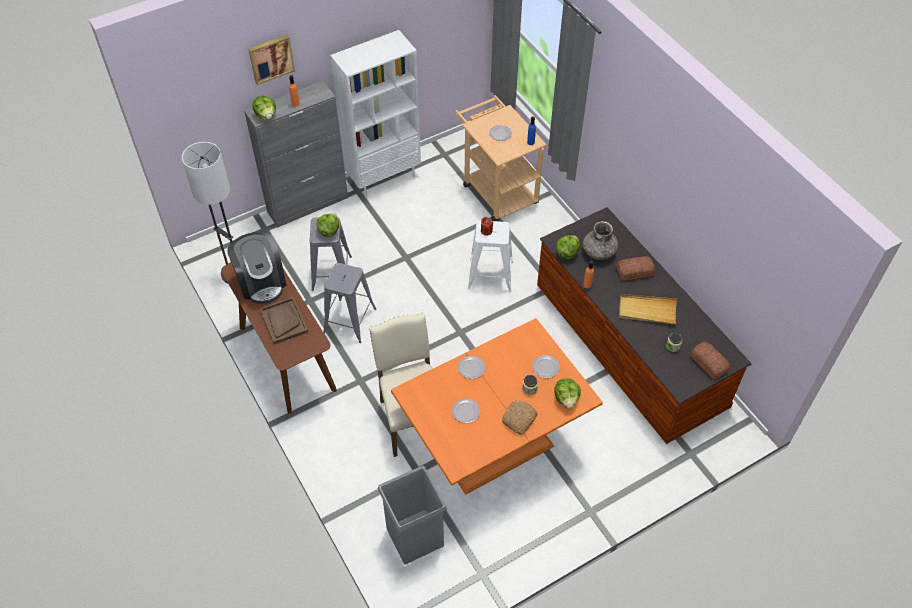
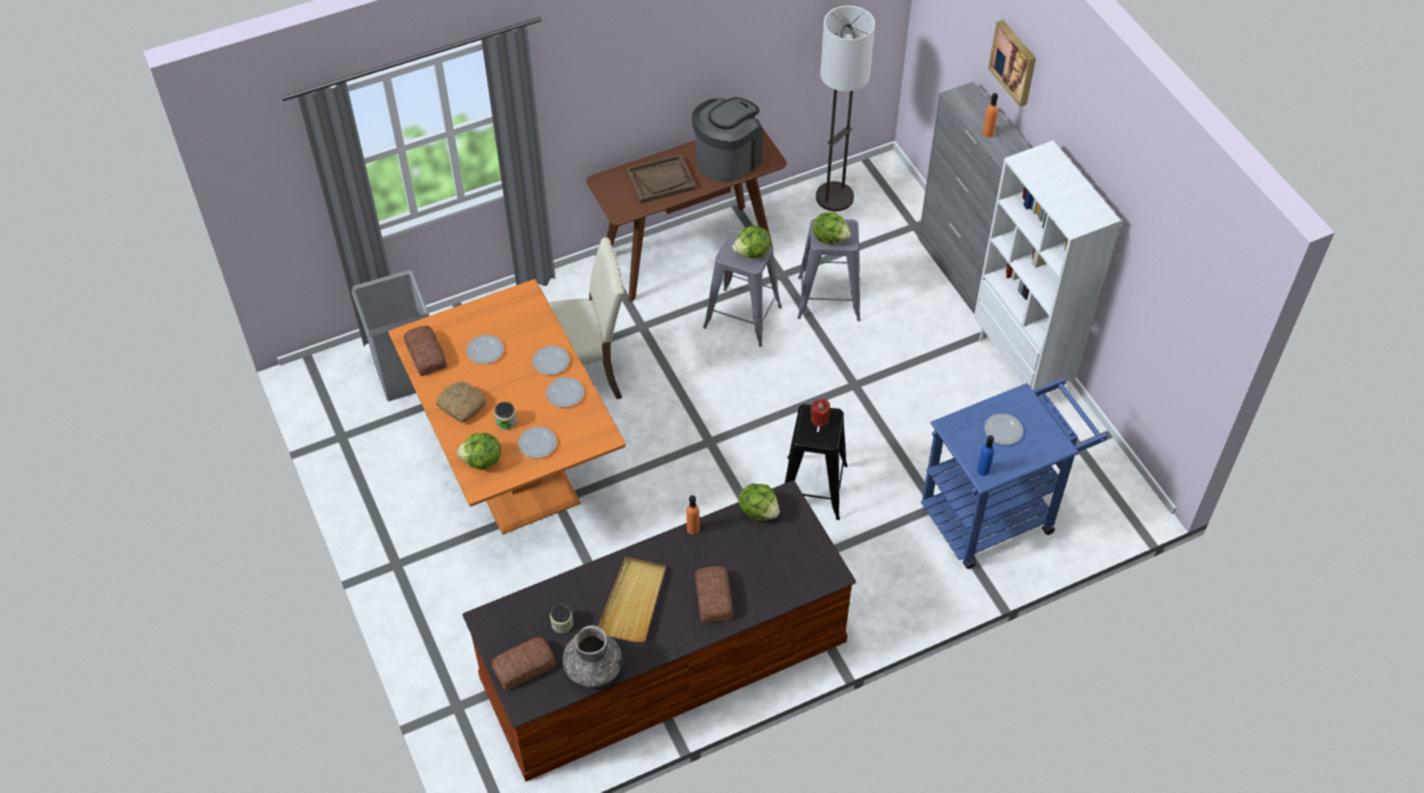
camera: 95 degrees right, 0 degrees up
coffee machine [227,232,286,304] -> coffee machine turned 150 degrees clockwise [692,97,763,182]
lettuce [252,95,276,119] -> lettuce moved to [732,226,771,258]
beige cart [455,95,547,221] -> blue cart [921,378,1108,569]
white stool [467,220,513,292] -> black stool [784,404,848,520]
grey vase [583,221,618,260] -> grey vase moved to [563,625,623,688]
none -> bread [404,326,447,376]
none -> plate [546,377,584,407]

